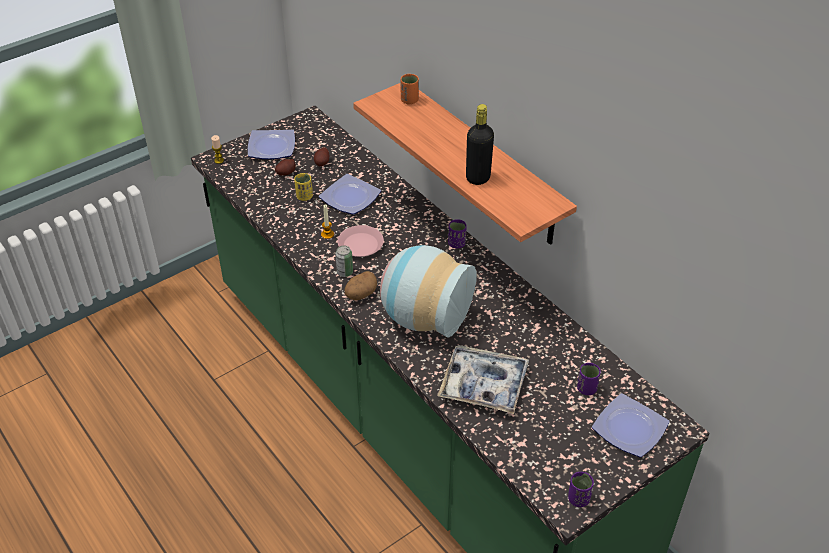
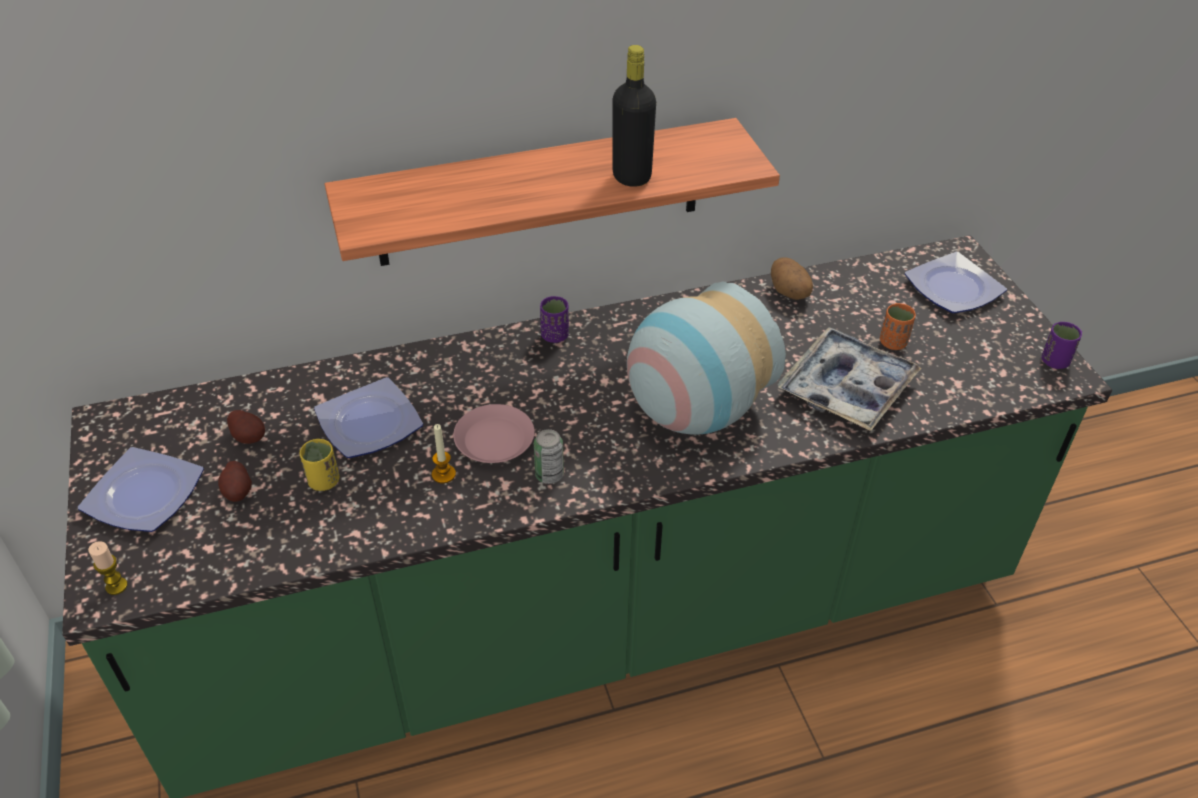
camera: 70 degrees left, 0 degrees up
potato [344,271,377,300] -> potato moved to [771,257,813,300]
orange cup [400,74,419,105] -> orange cup moved to [880,303,916,350]
purple cup [577,363,601,395] -> none

